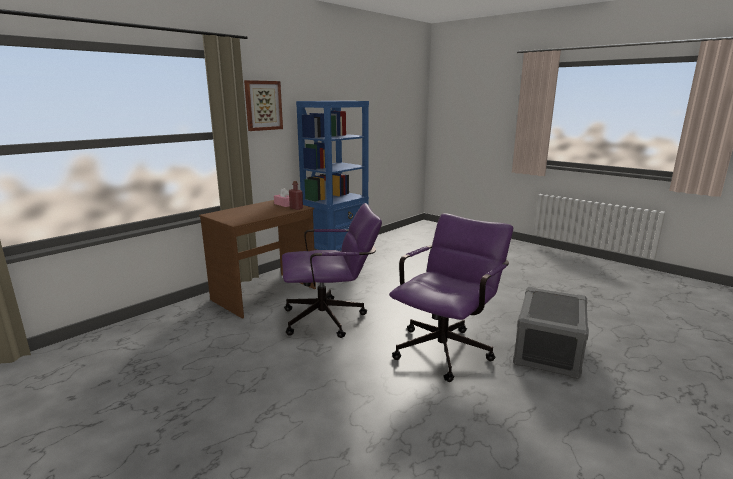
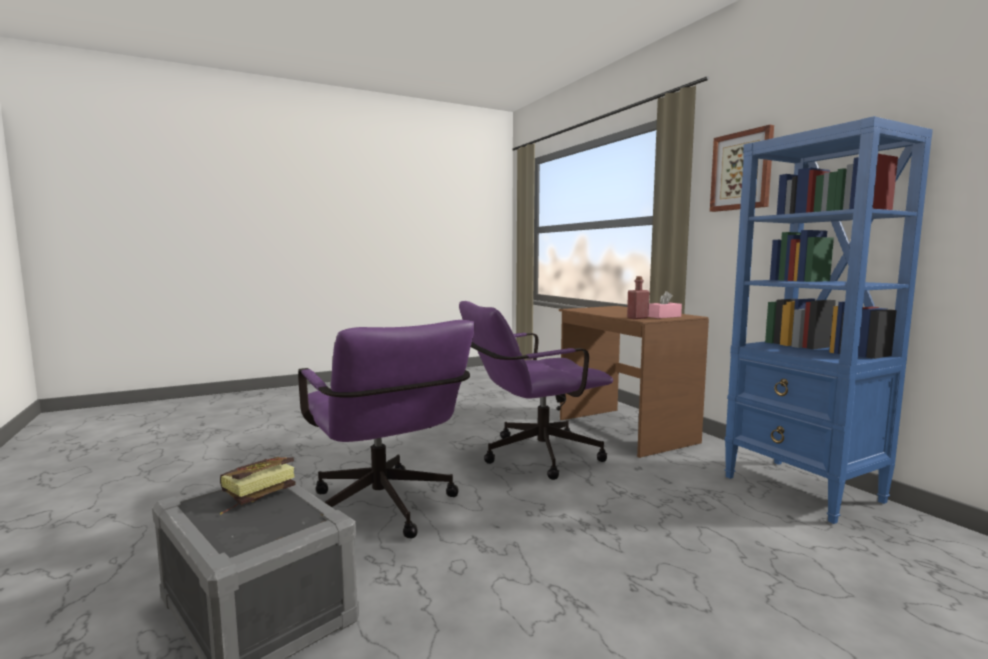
camera: 110 degrees right, 10 degrees down
purple office chair [282,203,382,338] -> purple office chair turned 60 degrees clockwise [459,301,613,480]
none -> book [220,457,295,515]

